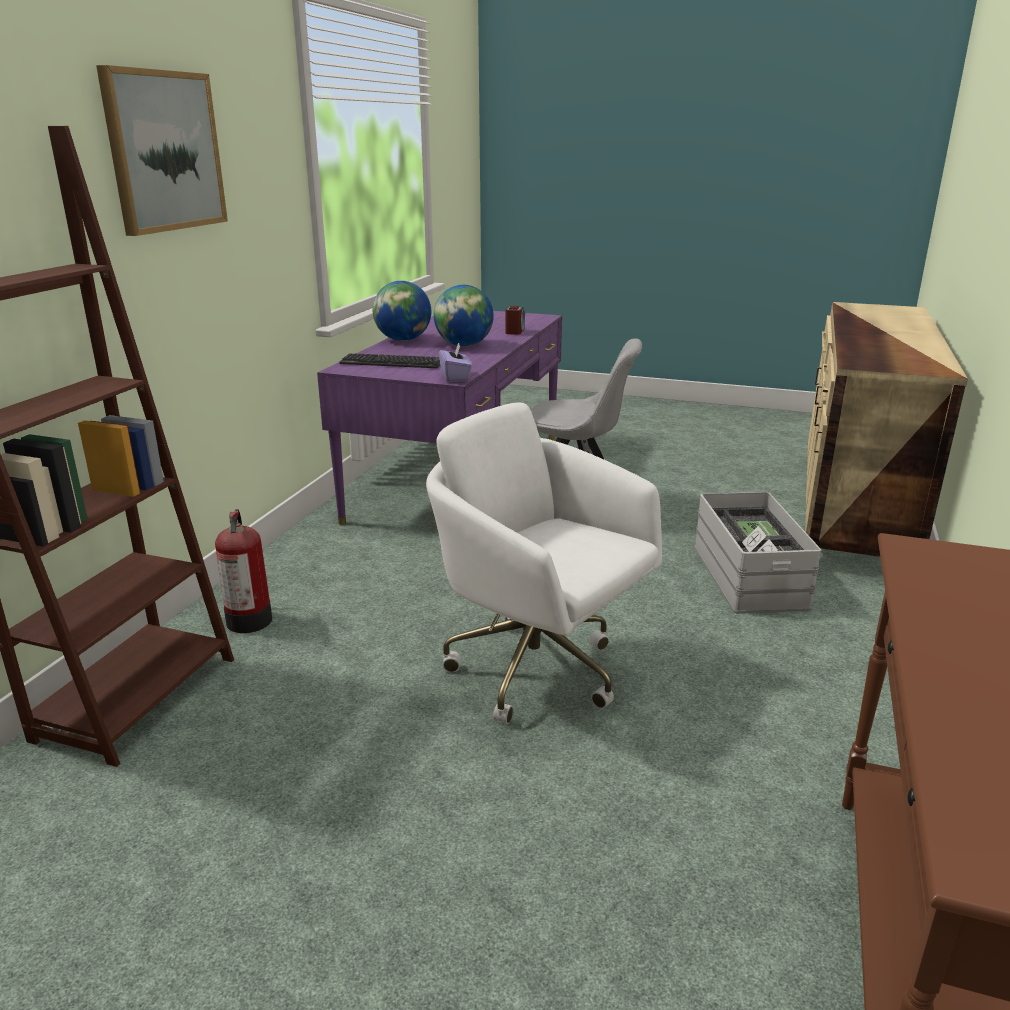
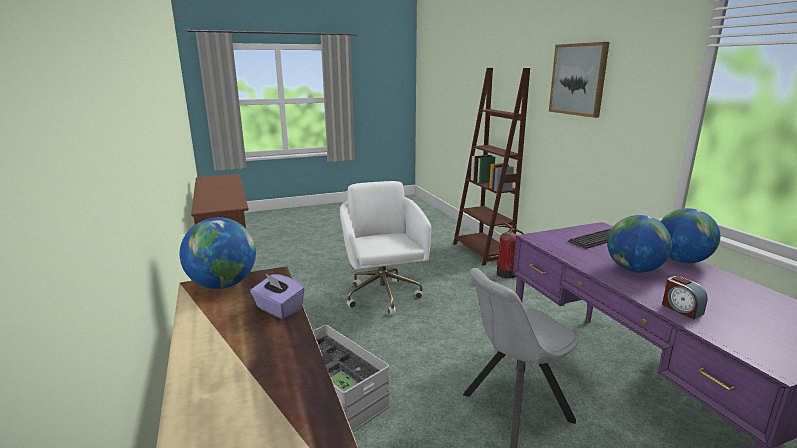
camera: 140 degrees right, 5 degrees down
white office chair [426,403,662,724] -> white office chair turned 105 degrees counterclockwise [340,181,431,315]
purple tissue box [439,342,472,382] -> purple tissue box moved to [250,273,305,319]
none -> globe [179,217,256,289]

